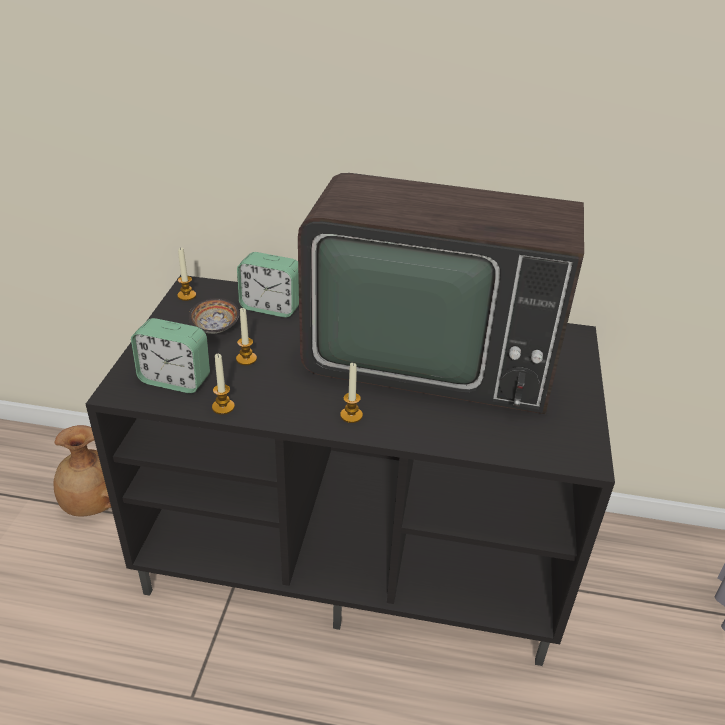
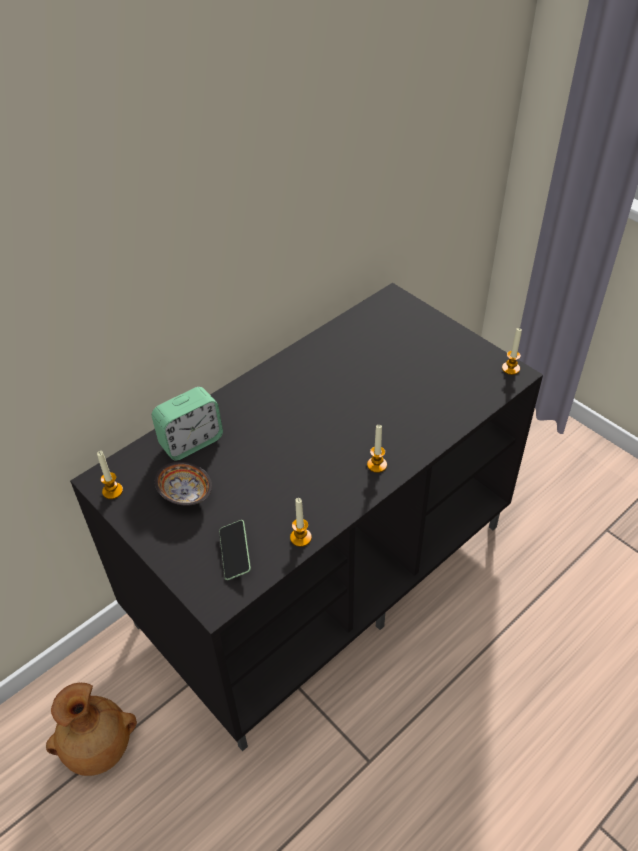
camera: 50 degrees left, 10 degrees up
alarm clock [131,318,210,393] -> phone [219,520,251,580]
candle [236,308,257,365] -> candle moved to [502,328,522,375]
television [298,173,584,414] -> none

